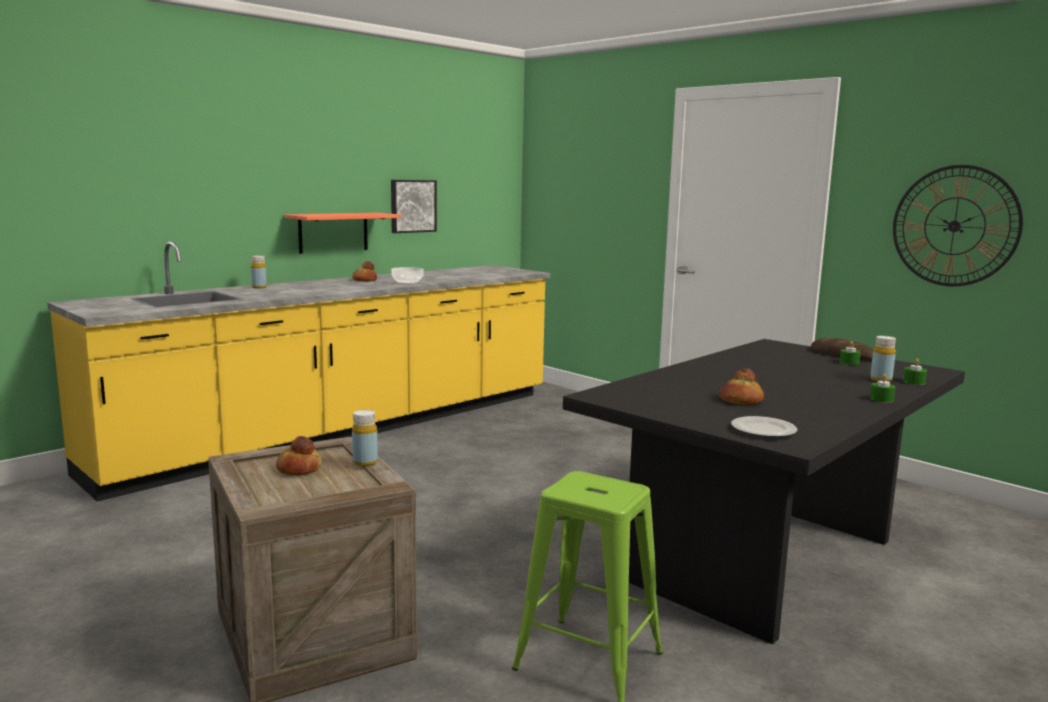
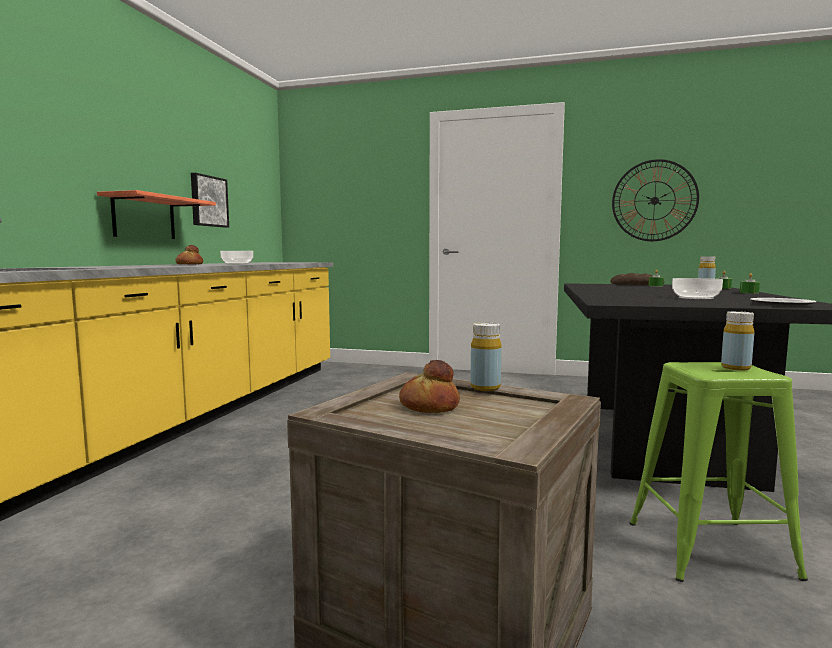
camera: 30 degrees left, 5 degrees down
yellow bottle [251,256,267,288] -> yellow bottle moved to [721,311,754,370]
bread [719,368,764,405] -> bowl [672,278,723,299]

